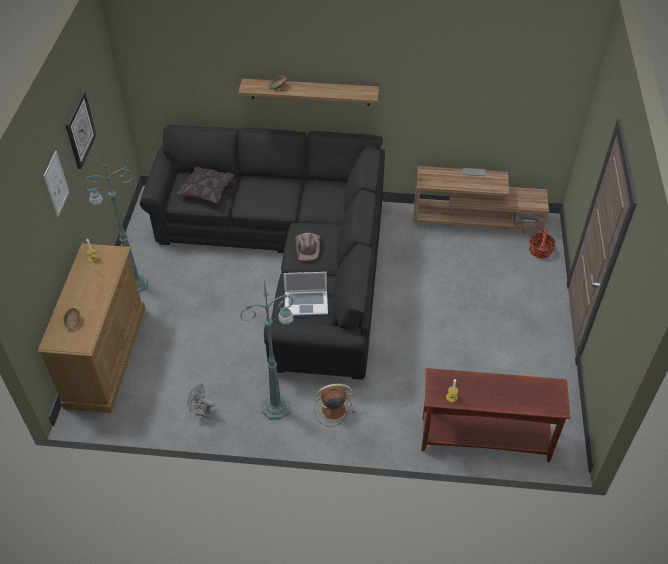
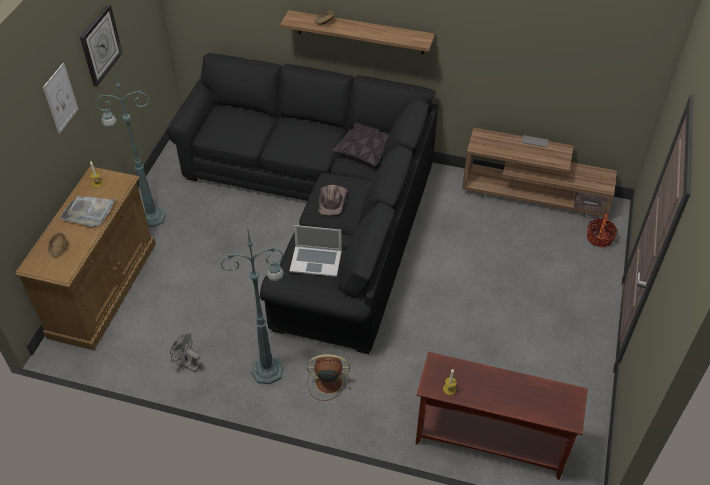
camera: 10 degrees right, 0 degrees up
black pillow [177,166,234,203] -> black pillow moved to [332,123,390,166]
none -> grey tray [60,196,116,227]

